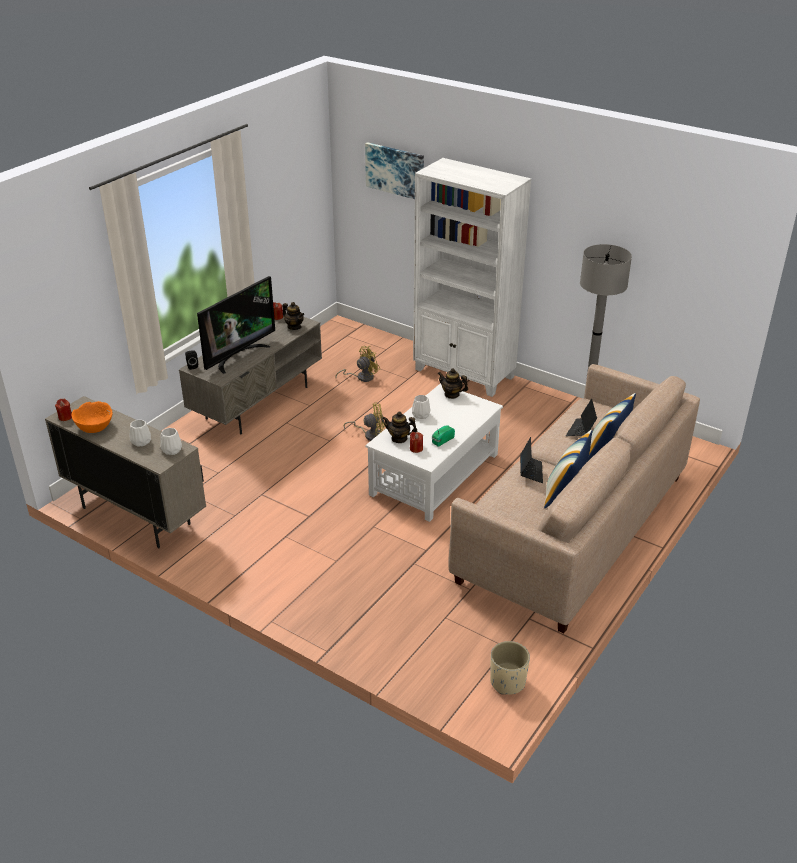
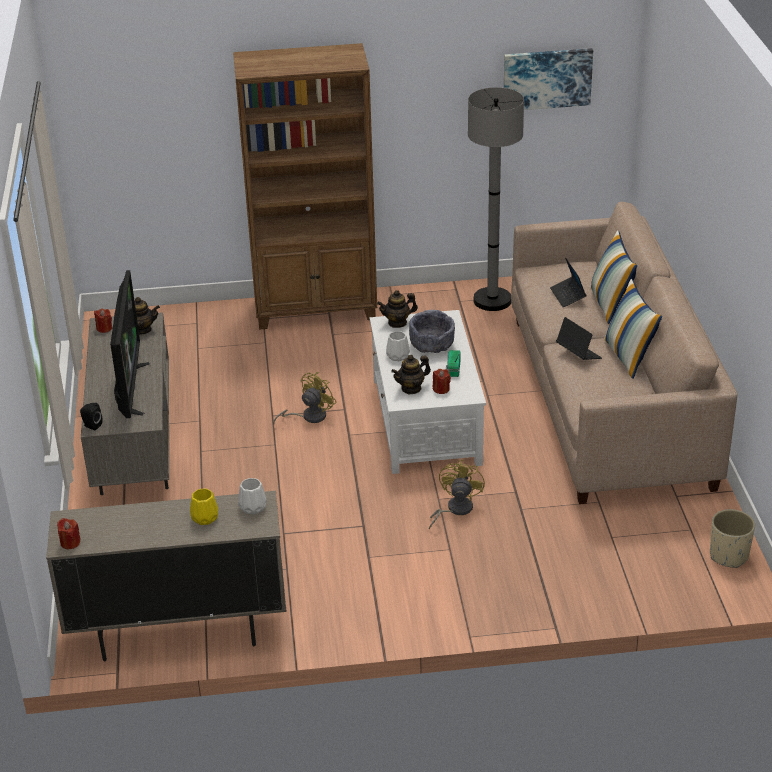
camera: 40 degrees left, 0 degrees up
orange bowl [71,401,113,433] -> none
white vase [129,420,151,447] -> yellow vase [190,489,218,525]
yellow fan [335,346,380,382] -> yellow fan moved to [429,460,485,530]
picture [365,142,424,199] -> picture moved to [504,48,593,110]
white bookcase [413,158,531,397] -> brown bookcase [233,43,377,329]
none -> grey bowl [409,310,455,353]

